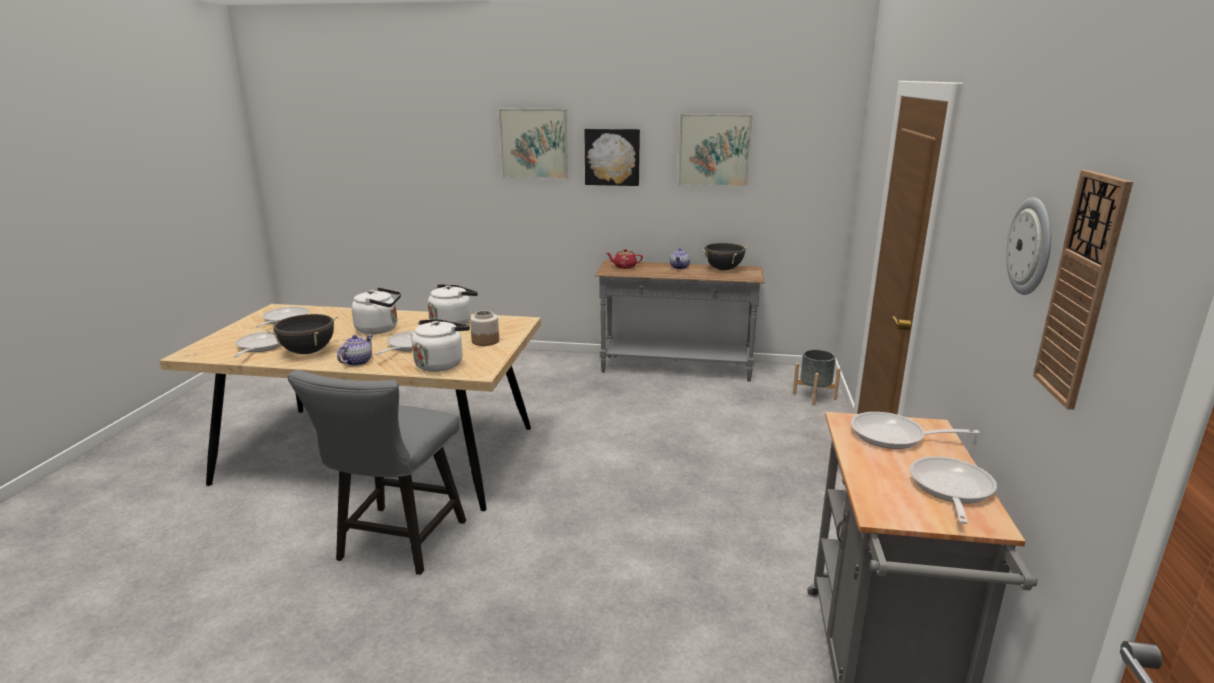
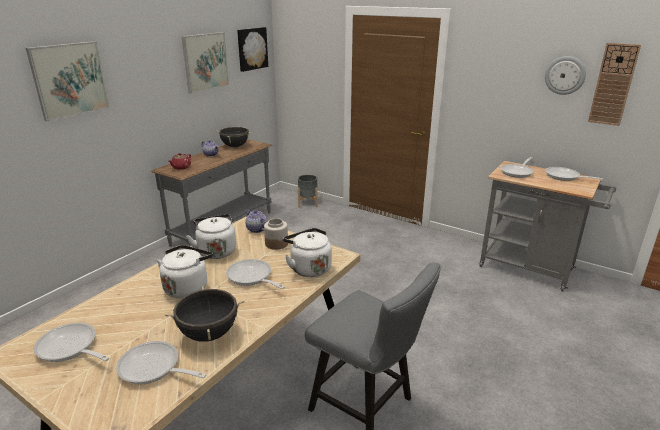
camera: 65 degrees left, 5 degrees up
teapot [337,335,373,366] -> teapot moved to [245,210,267,233]
picture [584,129,640,186] -> picture moved to [237,27,268,72]

